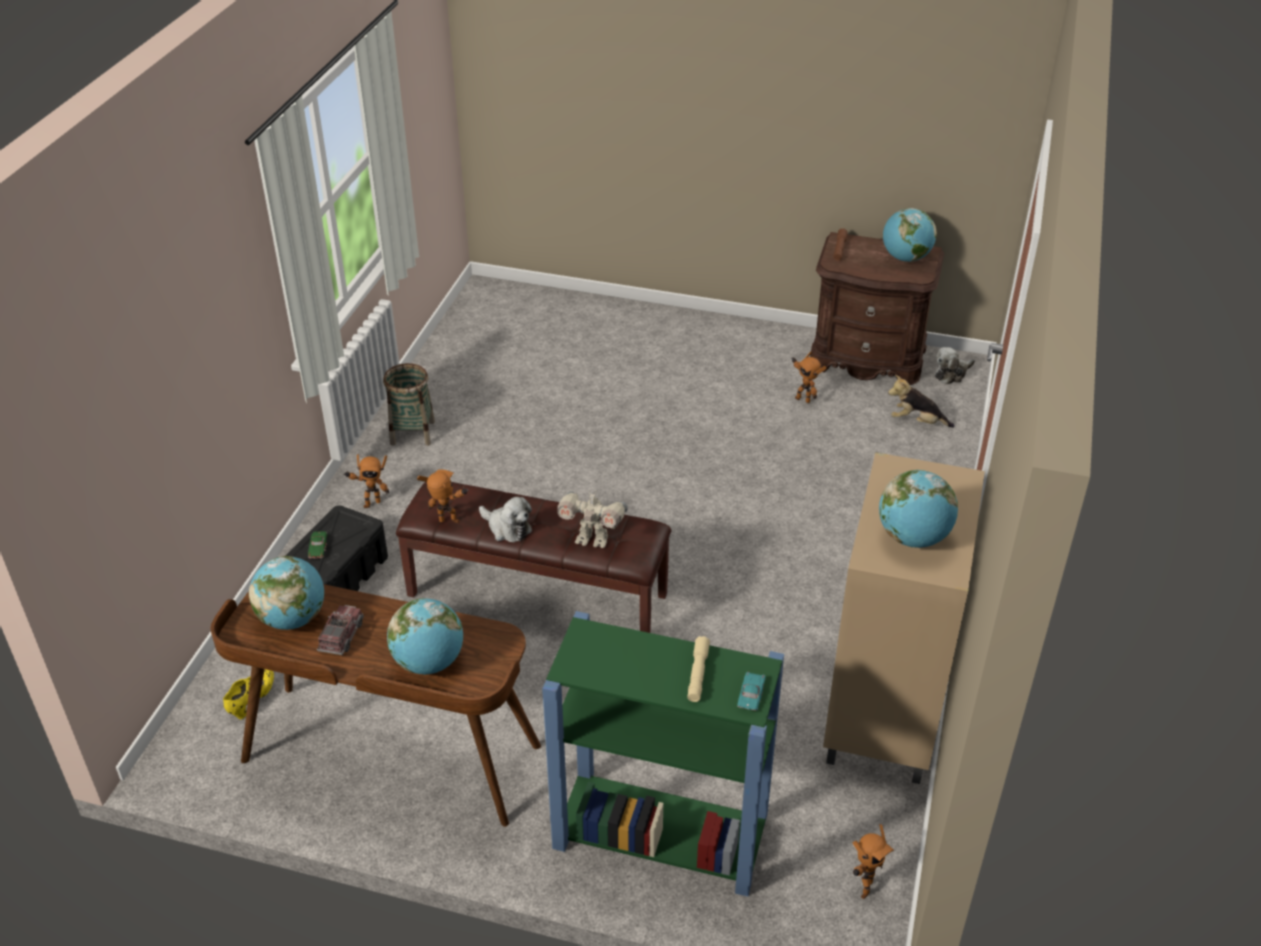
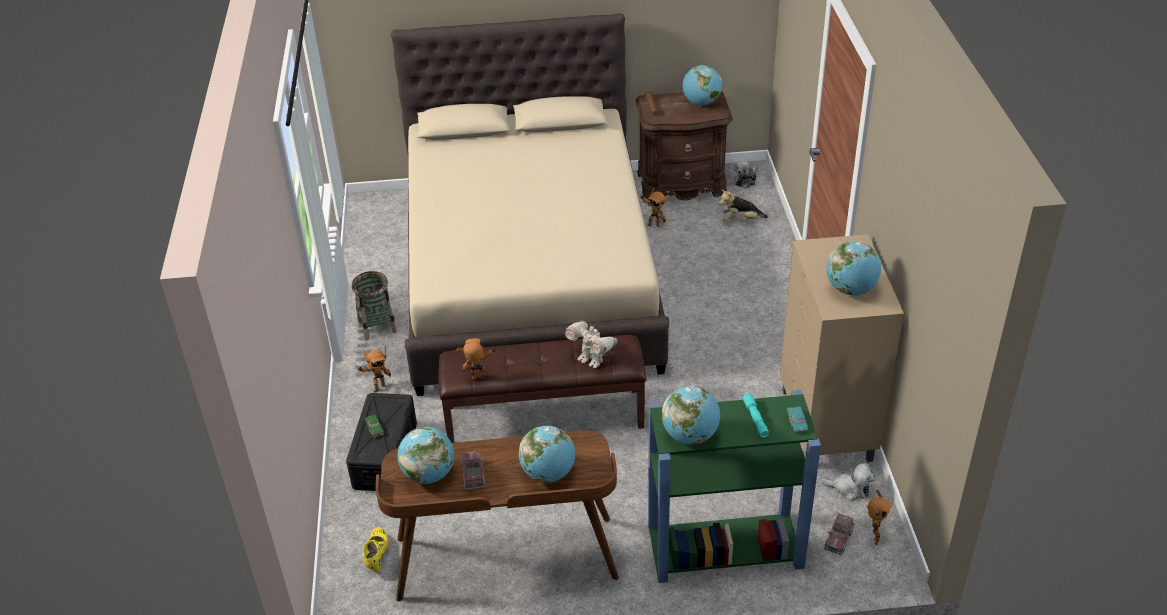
camera: 20 degrees left, 0 degrees up
plush toy [479,497,532,542] -> plush toy moved to [821,463,875,501]
toy robot [557,489,628,548] -> toy robot turned 45 degrees clockwise [565,321,617,368]
beige flashlight [687,636,710,702] -> turquoise flashlight [742,393,769,438]
none -> beige bed [391,13,670,396]
none -> globe [662,386,720,444]
none -> toy truck [824,514,855,555]

